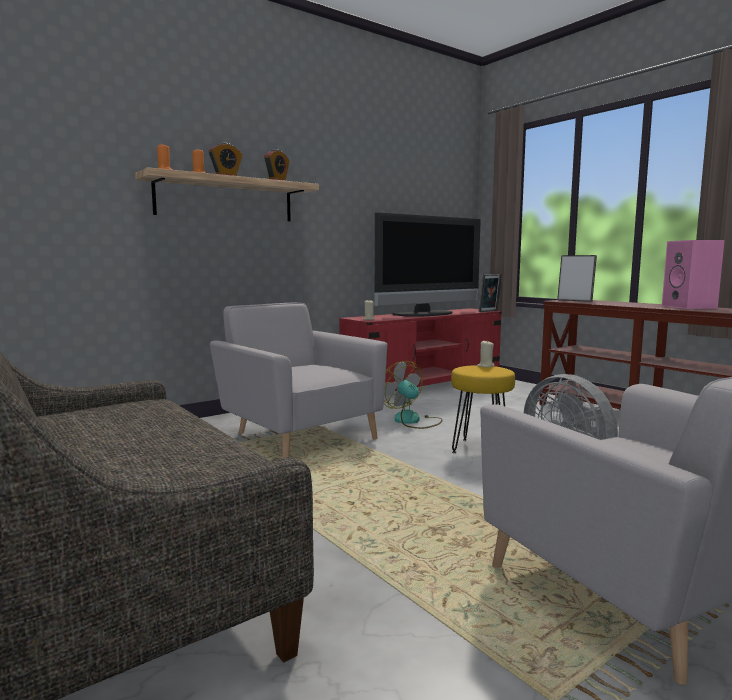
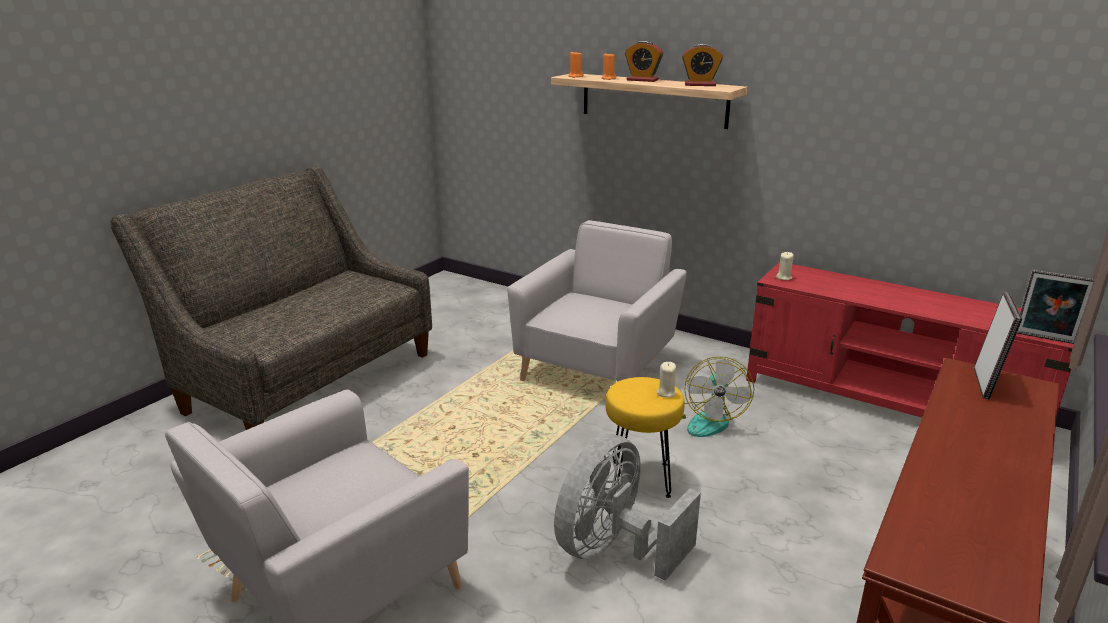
camera: 70 degrees right, 15 degrees up
television [375,213,481,317] -> none
fan [384,361,443,429] -> fan turned 150 degrees clockwise [682,356,754,437]
pink speaker [662,240,725,309] -> none

